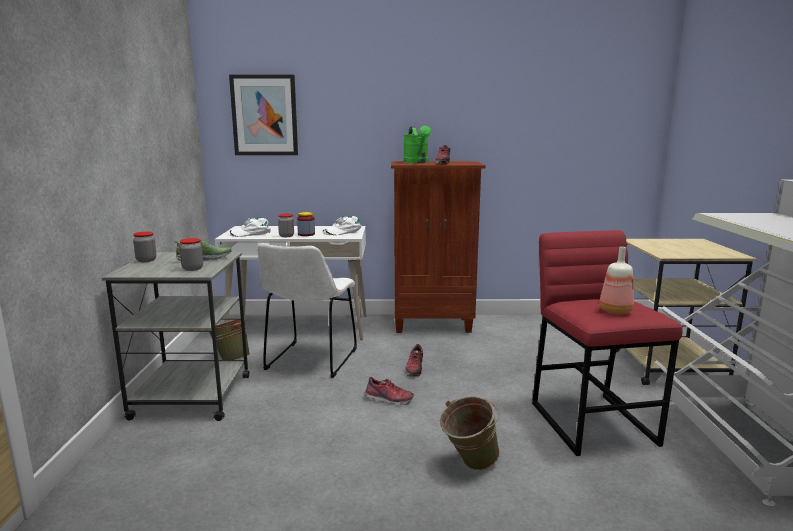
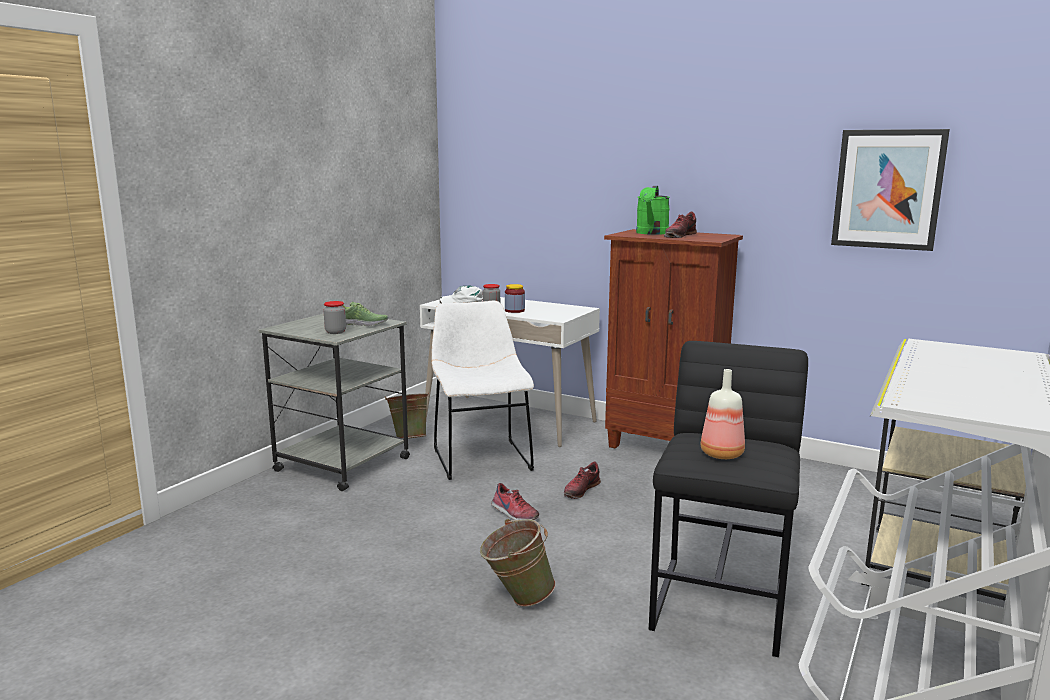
camera: 30 degrees right, 0 degrees up
jar [133,232,156,262] -> none
picture [229,74,298,155] -> picture moved to [831,129,950,251]
white chair [257,243,357,378] -> white chair turned 120 degrees clockwise [431,301,534,480]
white cap [323,216,361,235] -> none
red stool [532,230,683,456] -> black stool [649,341,808,657]

